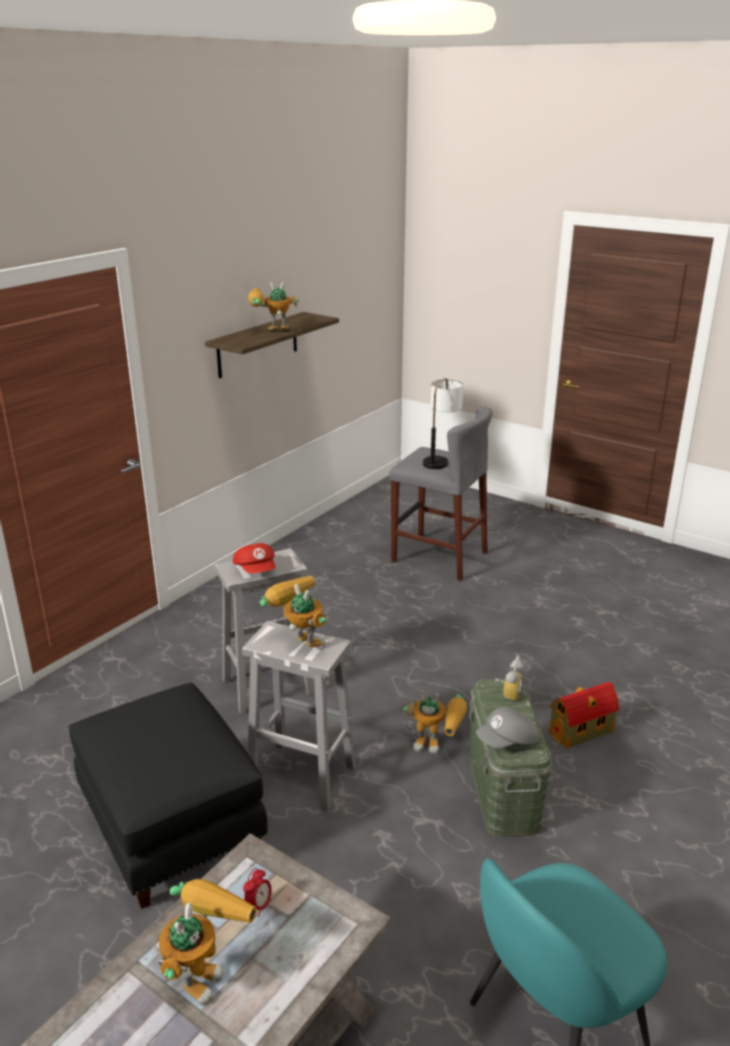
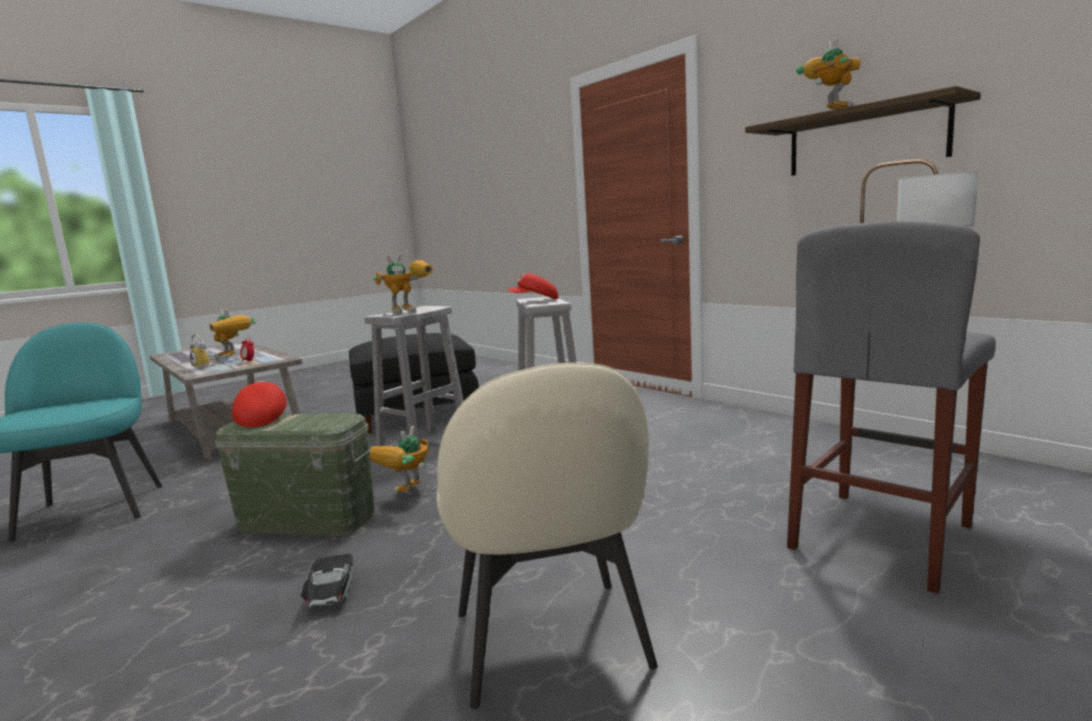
camera: 105 degrees right, 15 degrees down
grey cap [476,707,539,748] -> red cap [232,381,287,428]
alarm clock [495,655,524,702] -> alarm clock moved to [190,334,214,369]
toy house [549,681,619,749] -> black toy car [300,554,353,608]
none -> beige chair [436,363,658,709]

